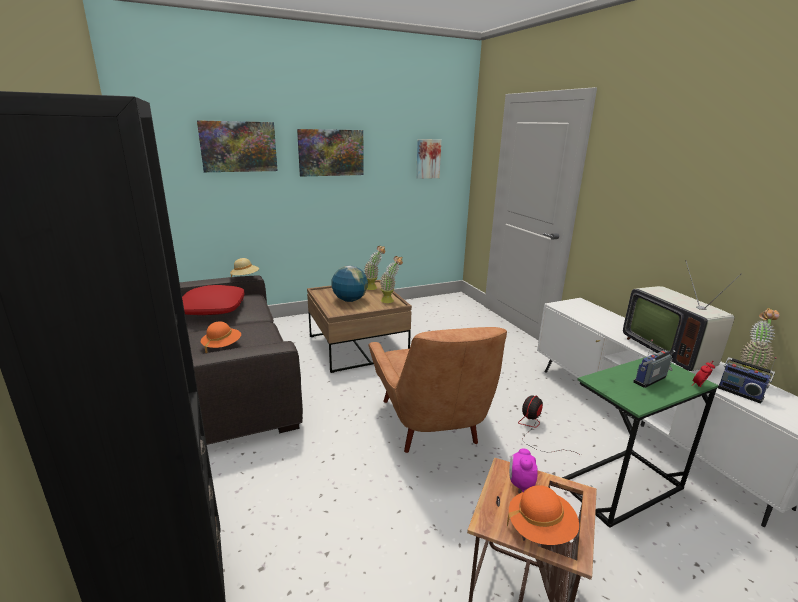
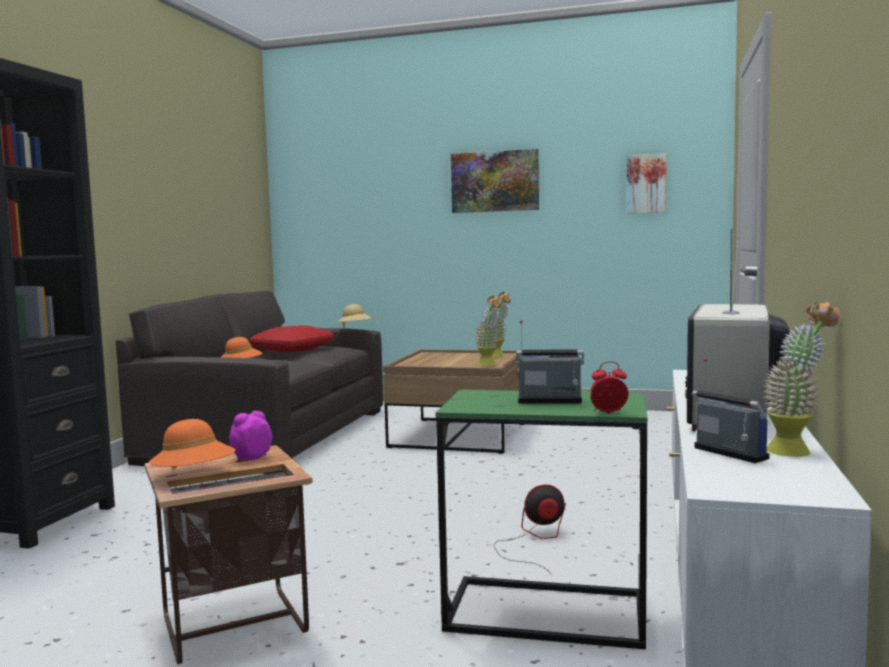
camera: 40 degrees right, 15 degrees down
picture [197,120,278,172] -> none
globe [331,265,368,302] -> none
brown armchair [368,327,507,453] -> none
radio [718,357,777,404] -> radio turned 150 degrees clockwise [691,358,770,463]

